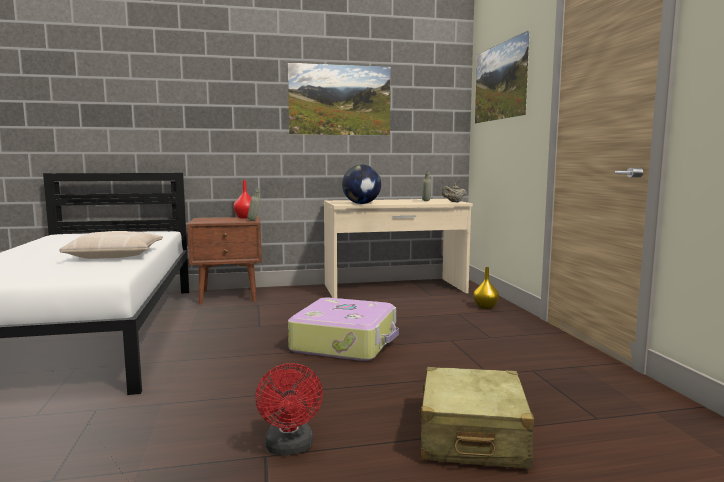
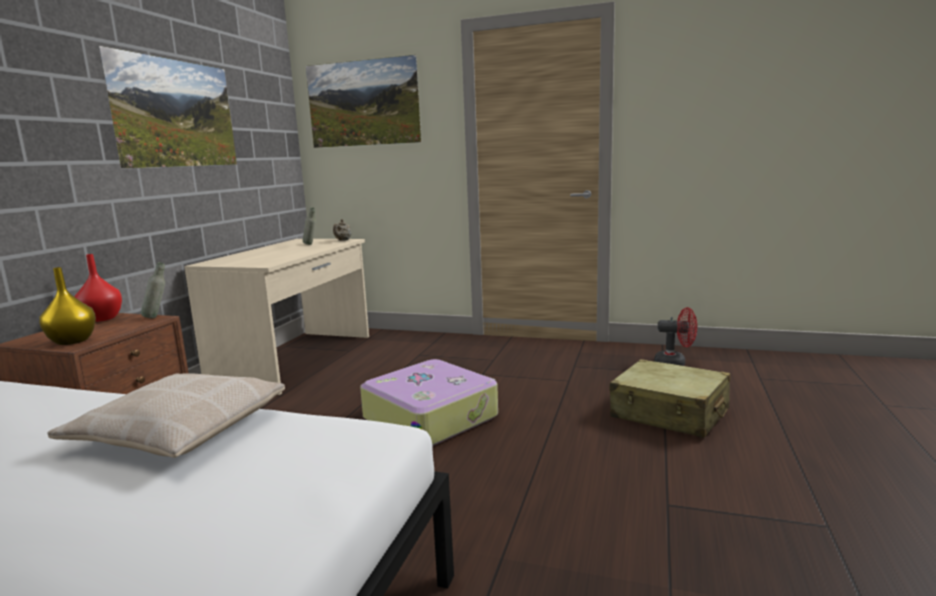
camera: 60 degrees left, 5 degrees up
red fan [255,363,323,455] -> red fan moved to [654,307,697,366]
globe [342,165,381,204] -> none
yellow vase [473,267,499,309] -> yellow vase moved to [39,267,96,345]

